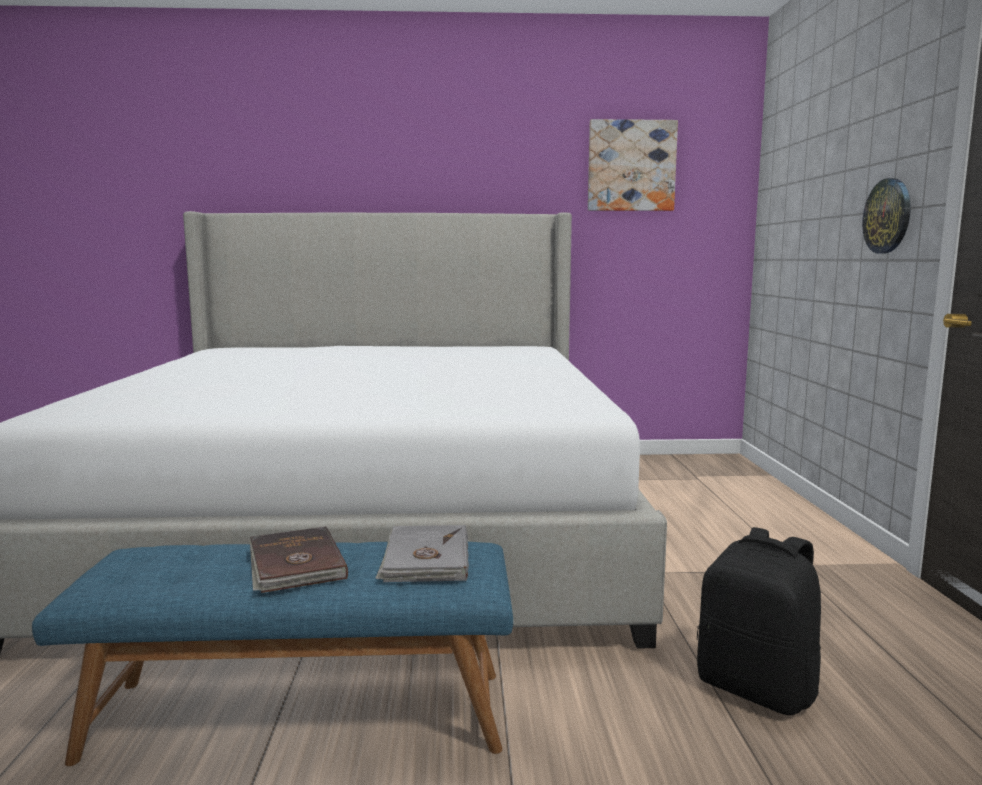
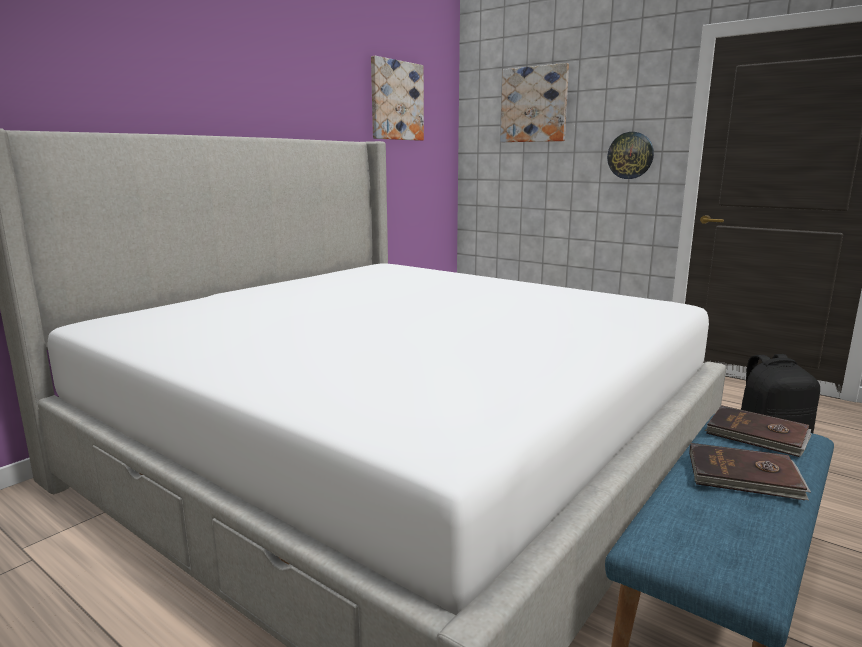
camera: 50 degrees left, 5 degrees up
grey book [375,525,469,582] -> brown book [705,405,812,457]
none -> picture [500,63,569,142]

